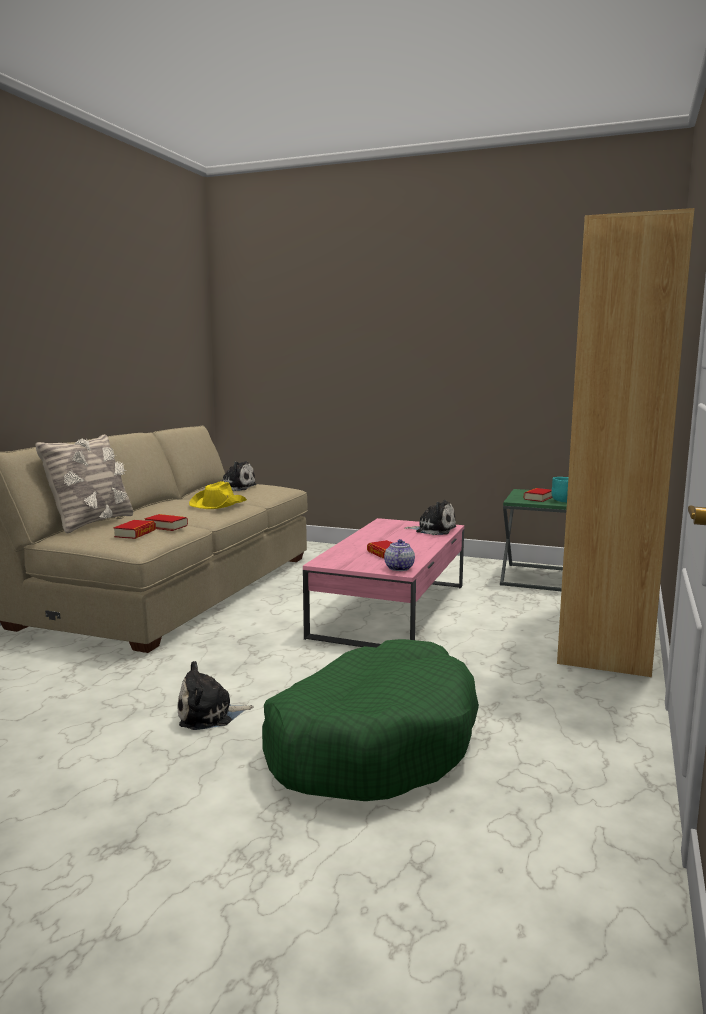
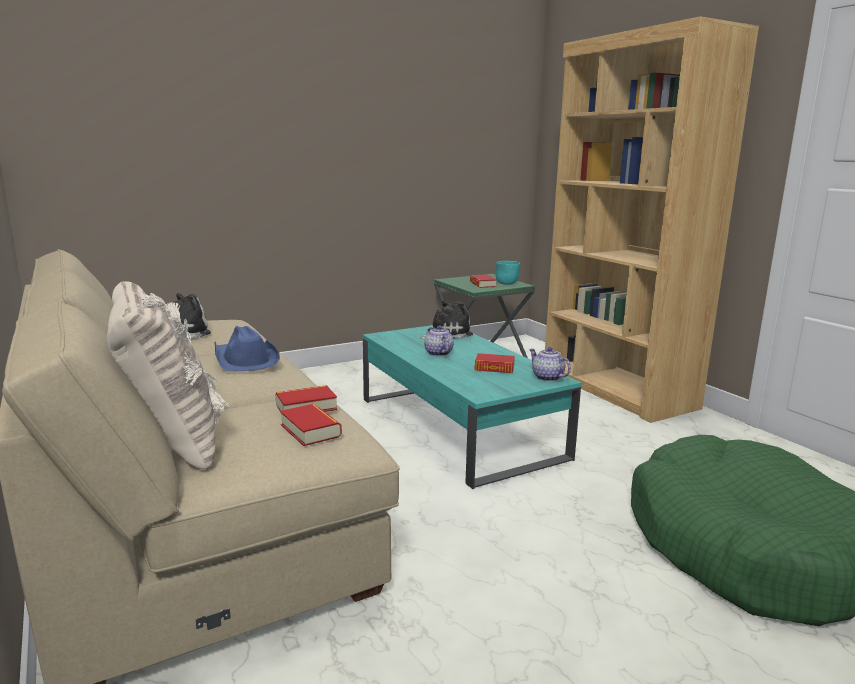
camera: 50 degrees left, 5 degrees up
plush toy [178,661,254,730] -> none
yellow hat [189,481,247,509] -> blue hat [214,326,280,371]
pink coffee table [303,518,464,648] -> turquoise coffee table [363,325,581,489]
none -> teapot [424,326,454,356]

